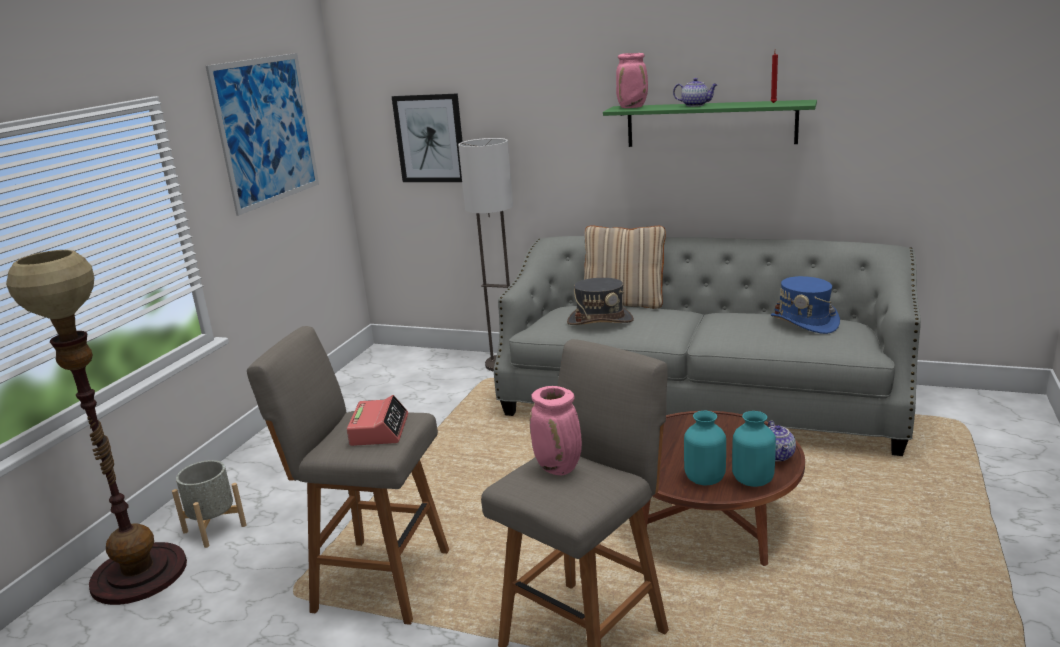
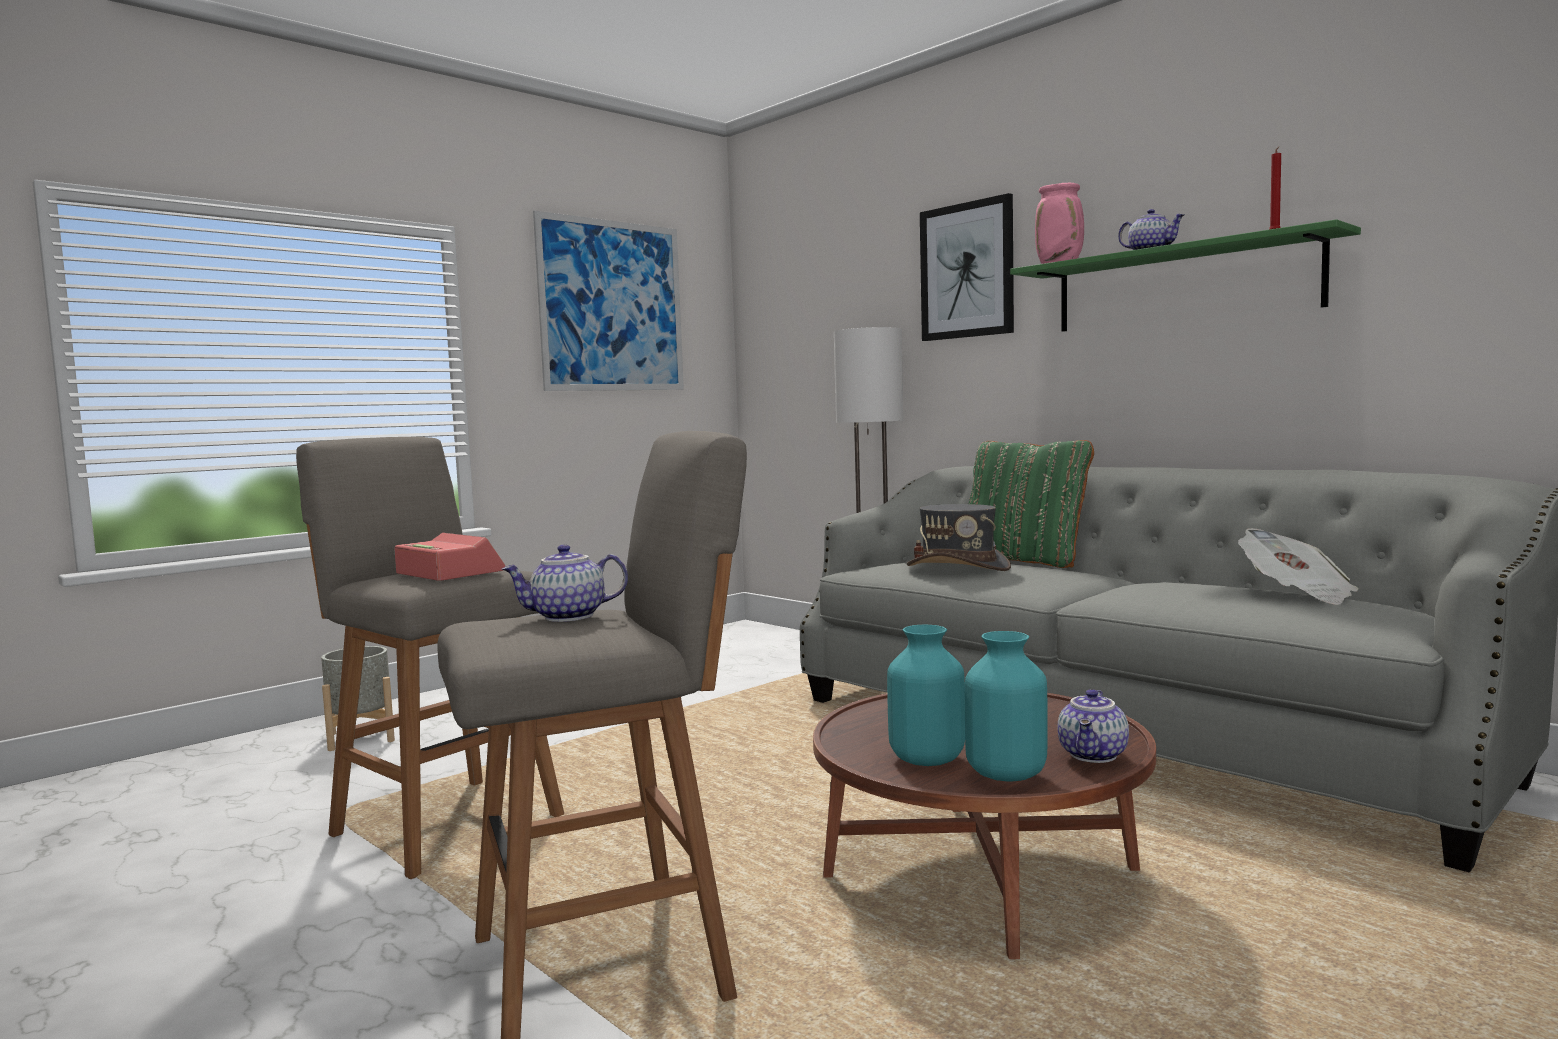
camera: 25 degrees right, 15 degrees down
floor lamp [6,250,187,605] -> none
alarm clock [347,395,408,446] -> alarm clock turned 75 degrees counterclockwise [394,533,505,581]
picture [392,93,463,182] -> picture moved to [920,193,1014,341]
pink vase [530,386,582,475] -> teapot [502,544,628,622]
beige pillow [584,225,666,309] -> green pillow [968,440,1094,568]
blue hat [771,276,840,334] -> newspaper [1238,528,1358,605]

